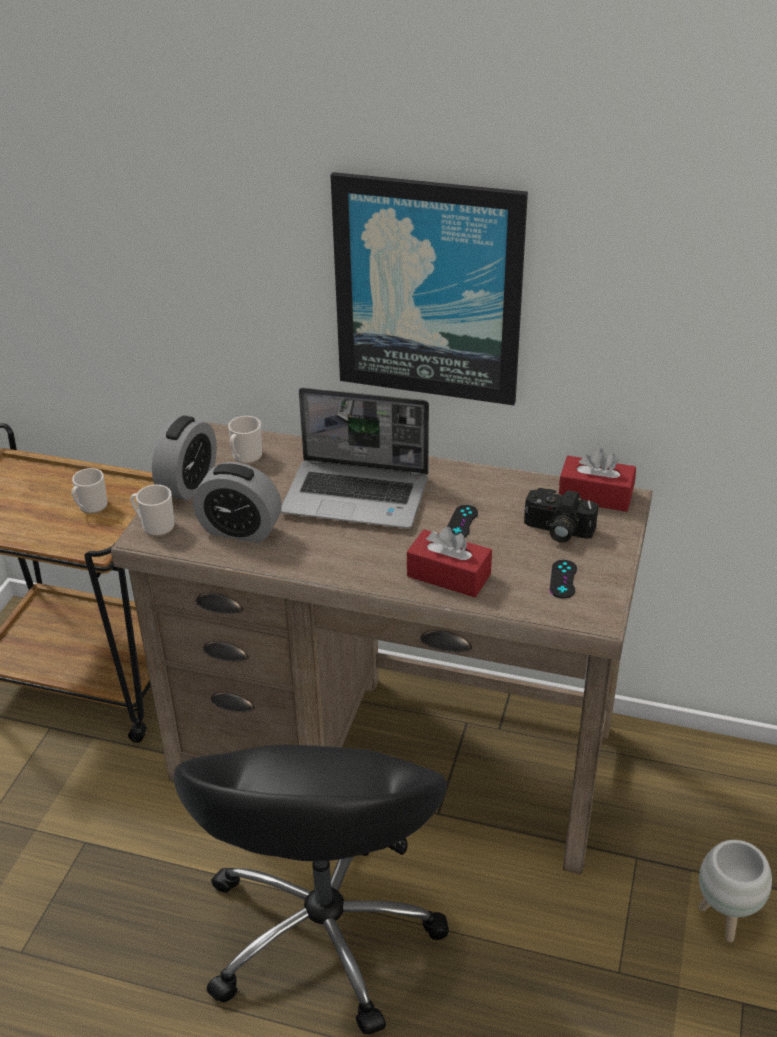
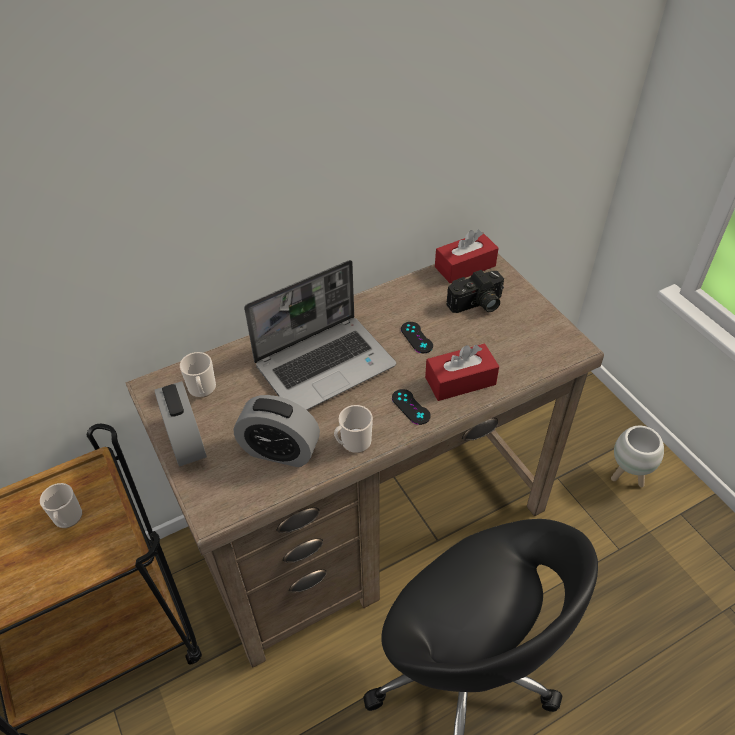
camera: 45 degrees left, 10 degrees up
mug [130,485,174,536] -> mug moved to [334,405,373,453]
alarm clock [193,462,282,543] -> alarm clock turned 45 degrees clockwise [233,395,320,467]
picture [331,172,528,405] -> none
black game controller [550,560,577,599] -> black game controller moved to [392,389,431,425]

